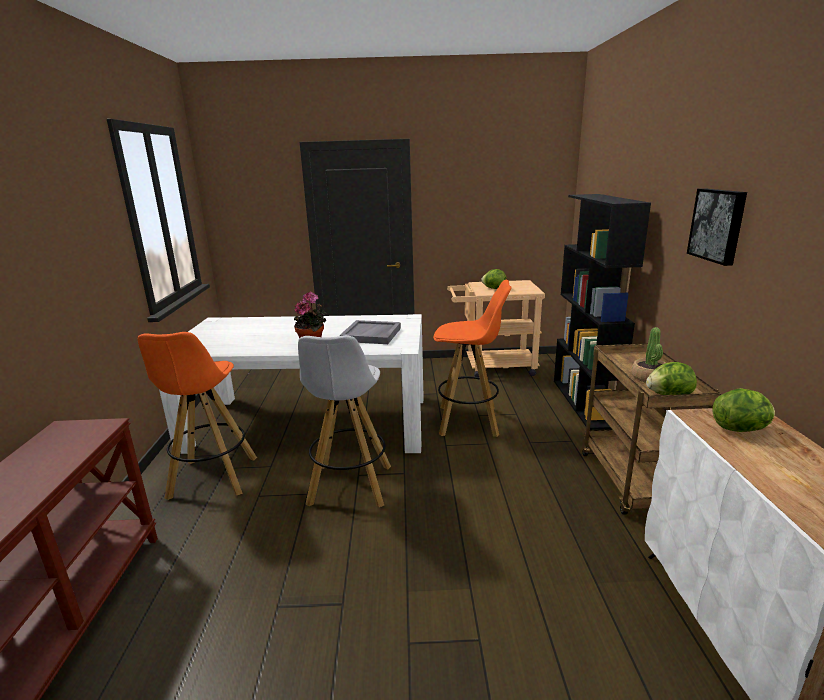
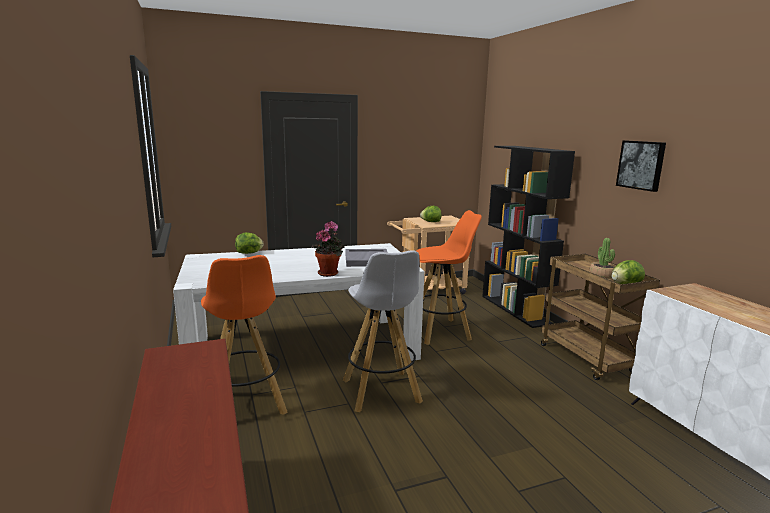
camera: 20 degrees left, 5 degrees down
lettuce [713,388,775,432] -> lettuce moved to [235,232,264,254]

